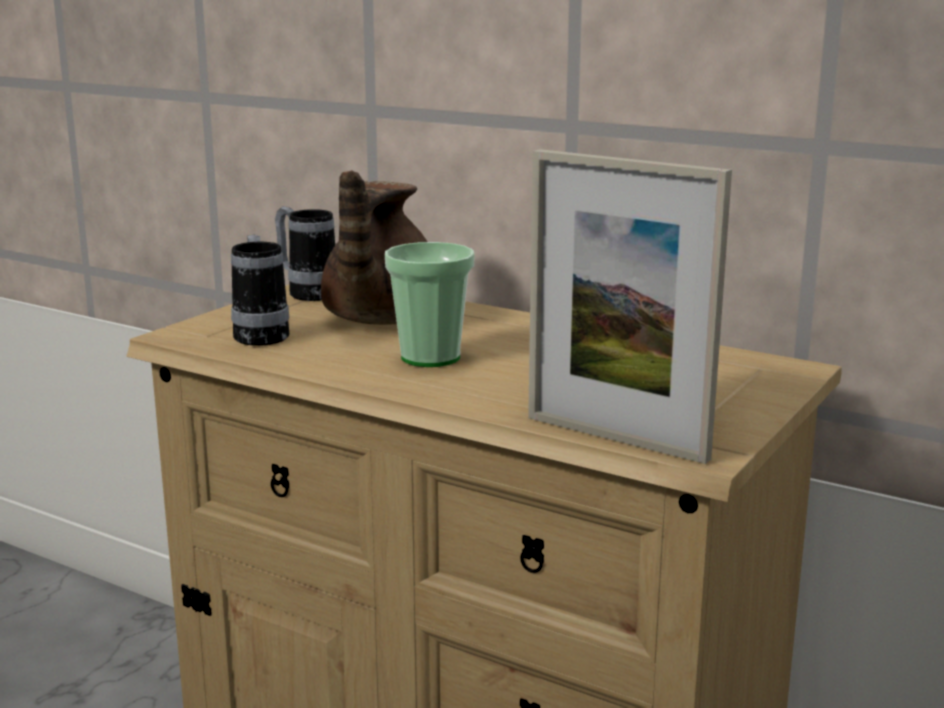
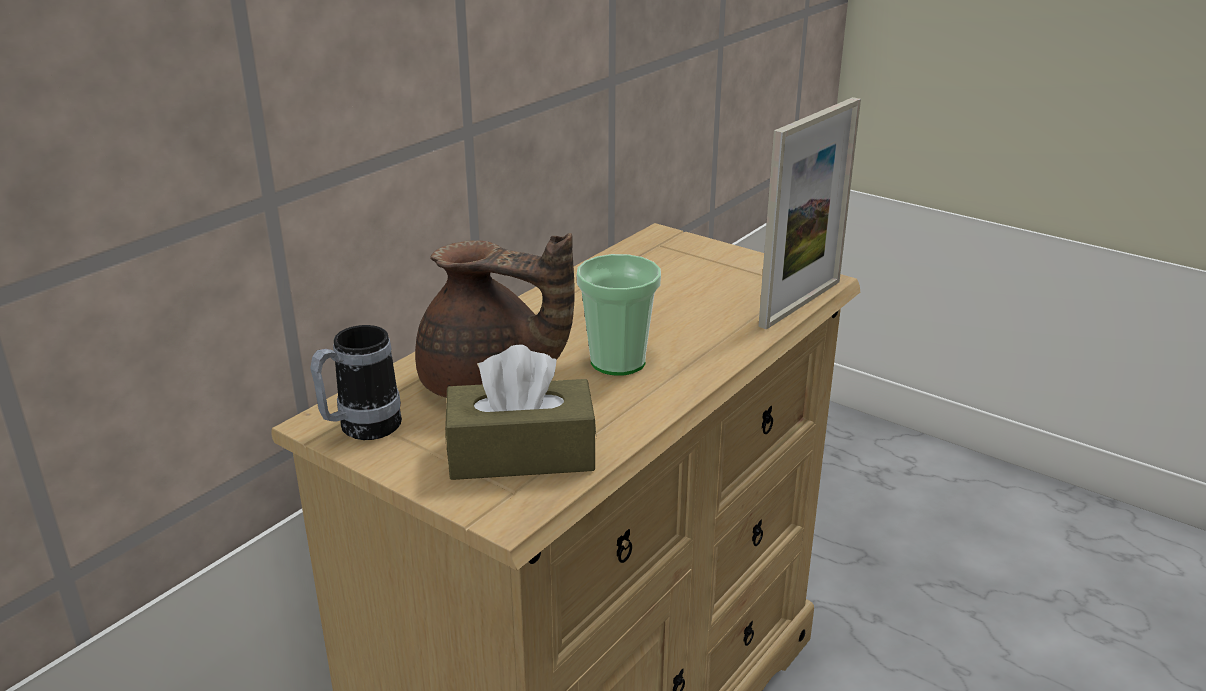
camera: 85 degrees left, 10 degrees up
mug [231,234,289,346] -> brown tissue box [445,345,597,480]

